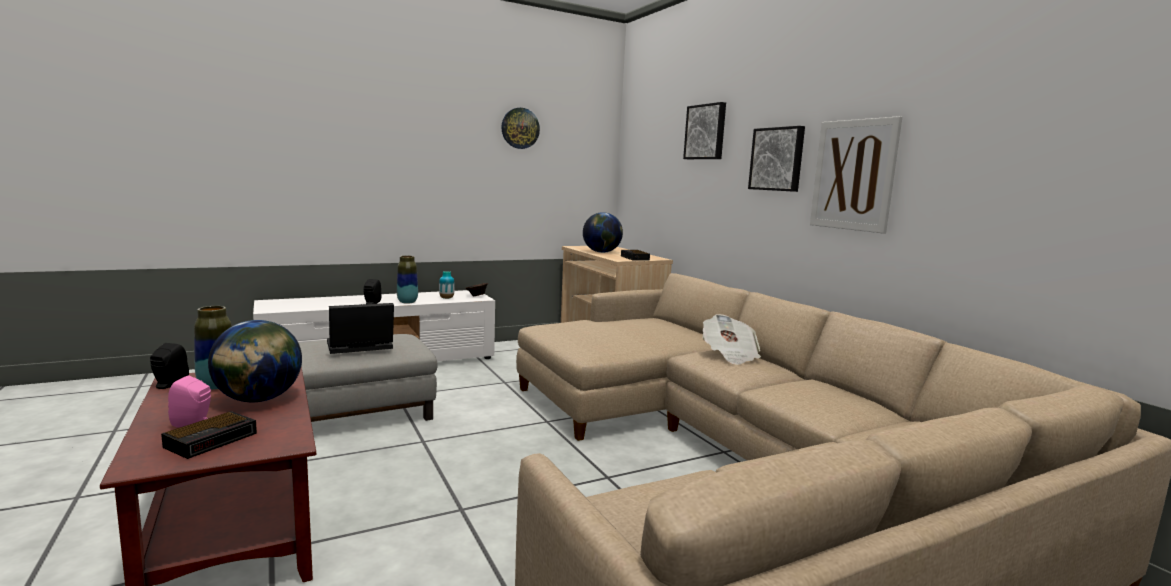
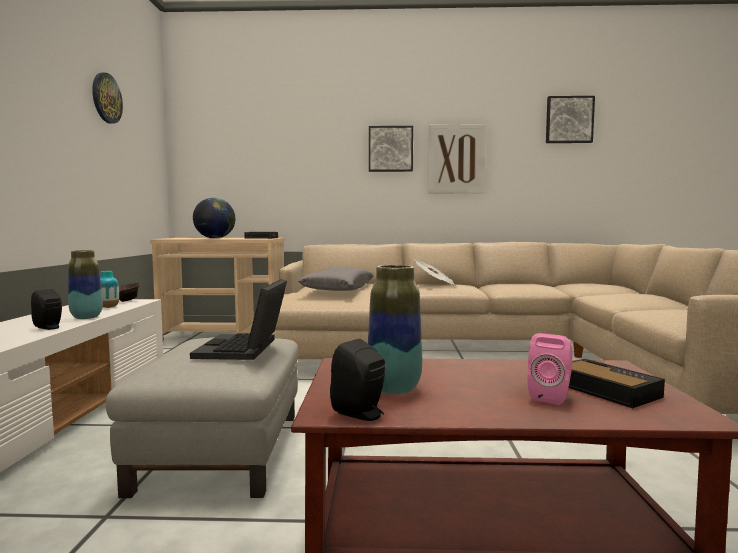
camera: 60 degrees left, 5 degrees down
globe [208,320,302,402] -> none
picture [683,102,726,159] -> picture moved to [546,96,595,143]
none -> grey pillow [298,267,374,291]

